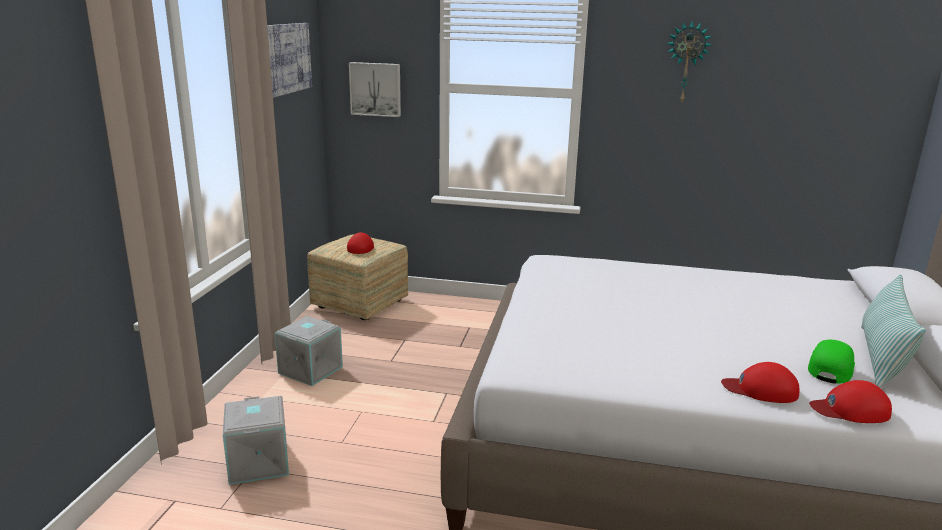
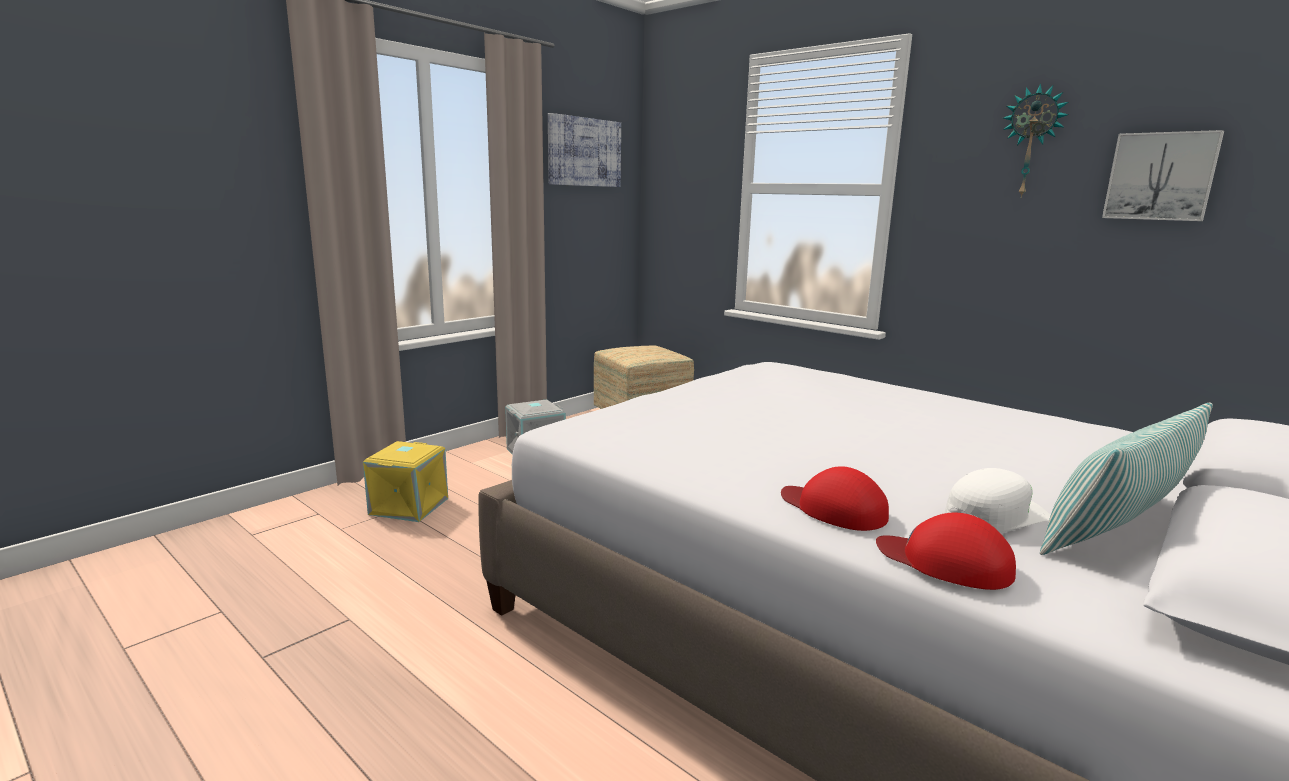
camera: 30 degrees right, 5 degrees down
grey storage box [223,396,289,485] -> yellow storage box [363,441,448,522]
red cap [347,232,374,254] -> none
picture [349,62,401,117] -> picture moved to [1102,130,1224,221]
green cap [808,340,855,384] -> white cap [945,468,1051,533]

